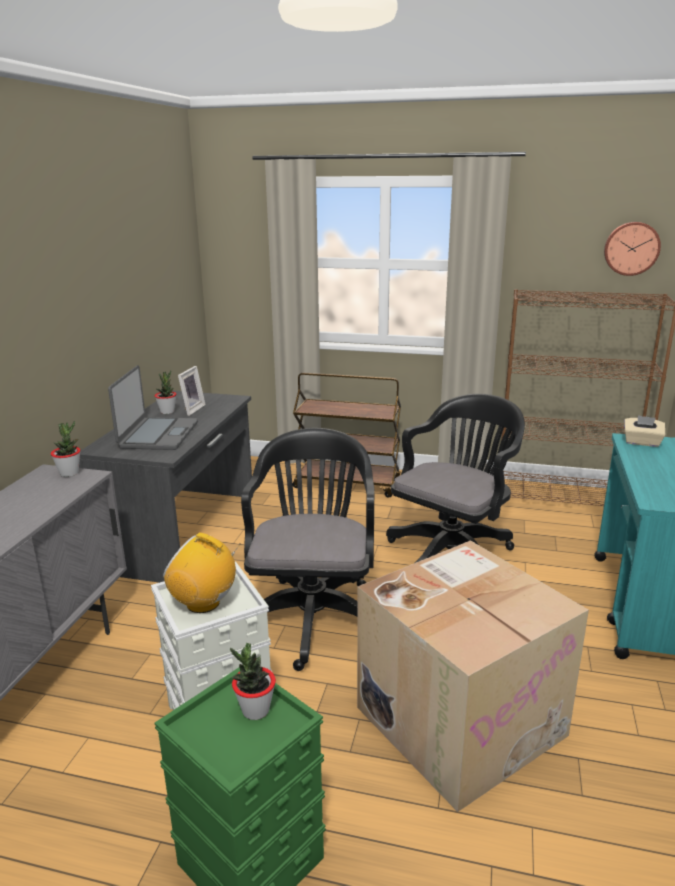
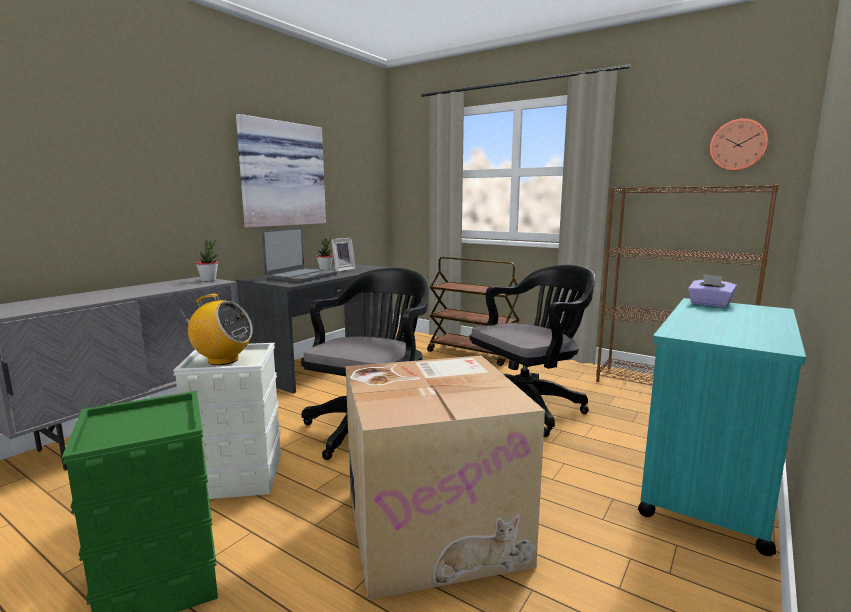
camera: 20 degrees right, 10 degrees down
radio [163,533,241,613] -> radio turned 150 degrees clockwise [180,294,253,365]
potted plant [230,643,276,720] -> none
beige tissue box [624,416,665,447] -> purple tissue box [688,274,737,307]
none -> picture [236,114,326,228]

